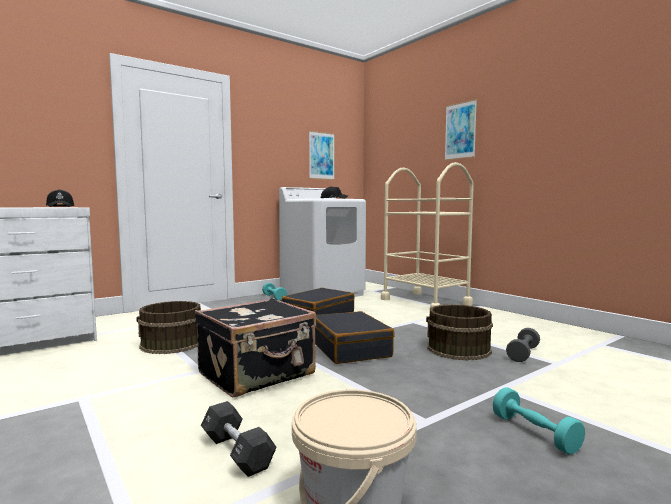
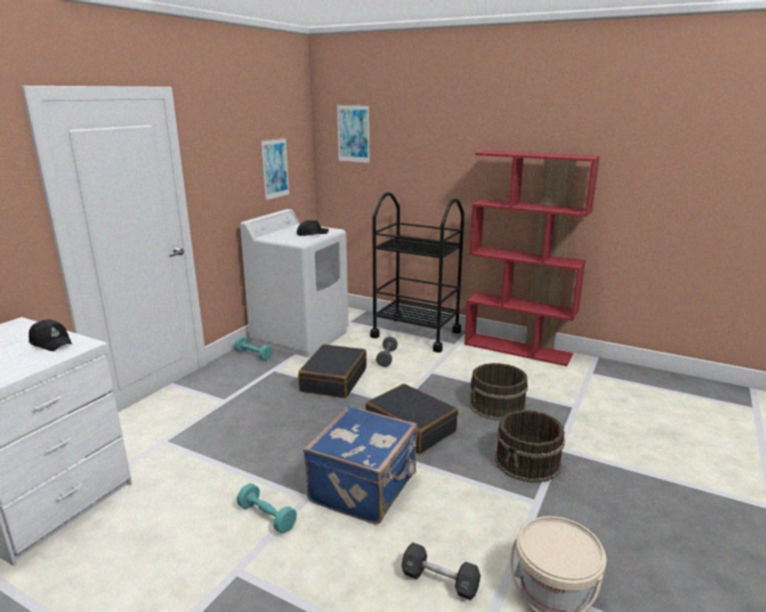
camera: 25 degrees left, 15 degrees up
brown bucket [136,301,201,354] -> brown bucket moved to [495,410,565,483]
black suitcase [195,298,316,398] -> blue suitcase [303,405,418,524]
beige cart [381,162,474,308] -> black cart [370,192,464,353]
picture [444,99,477,161] -> picture moved to [337,104,370,164]
turquoise dumbbell [493,388,585,455] -> turquoise dumbbell moved to [237,483,297,534]
grey dumbbell [506,328,540,362] -> grey dumbbell moved to [376,336,398,367]
none -> red bookcase [464,150,600,366]

